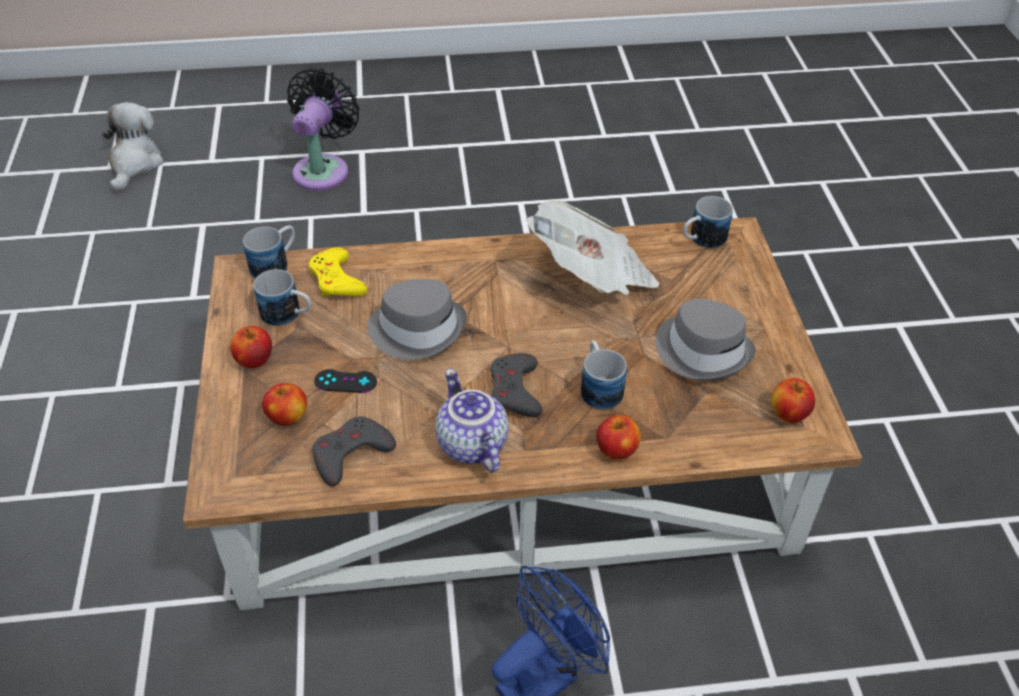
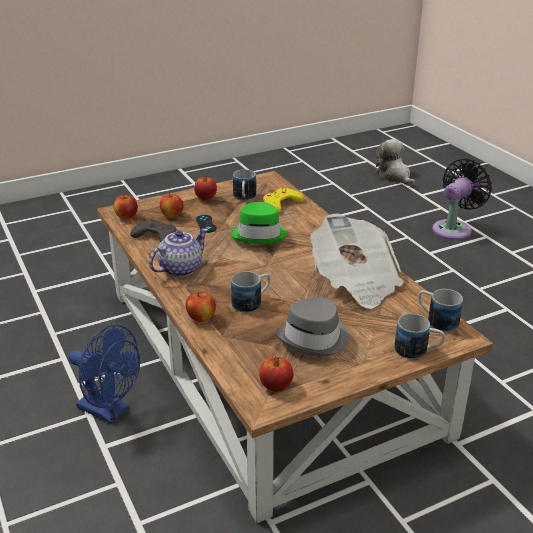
camera: 70 degrees right, 15 degrees down
plush toy [102,102,164,191] -> plush toy turned 105 degrees counterclockwise [376,139,415,186]
mug [243,225,295,279] -> mug moved to [394,314,445,359]
black fan [287,68,359,191] -> black fan turned 45 degrees counterclockwise [432,159,492,240]
grey hat [367,279,467,360] -> green hat [231,202,288,244]
grey game controller [490,353,542,417] -> none
none -> apple [114,194,138,220]

